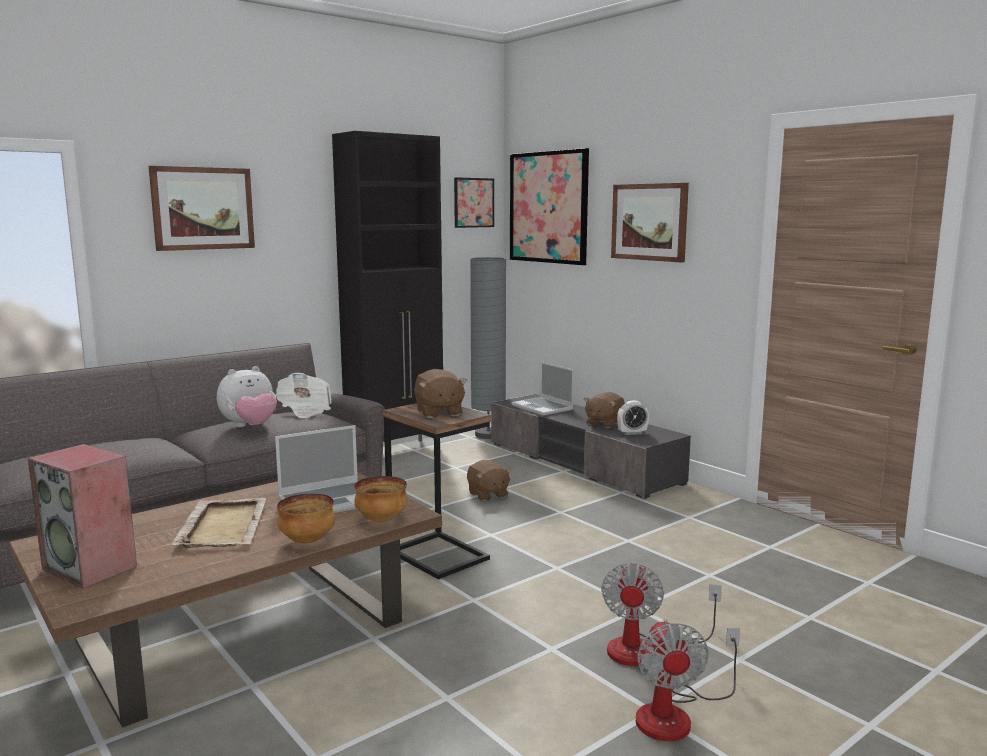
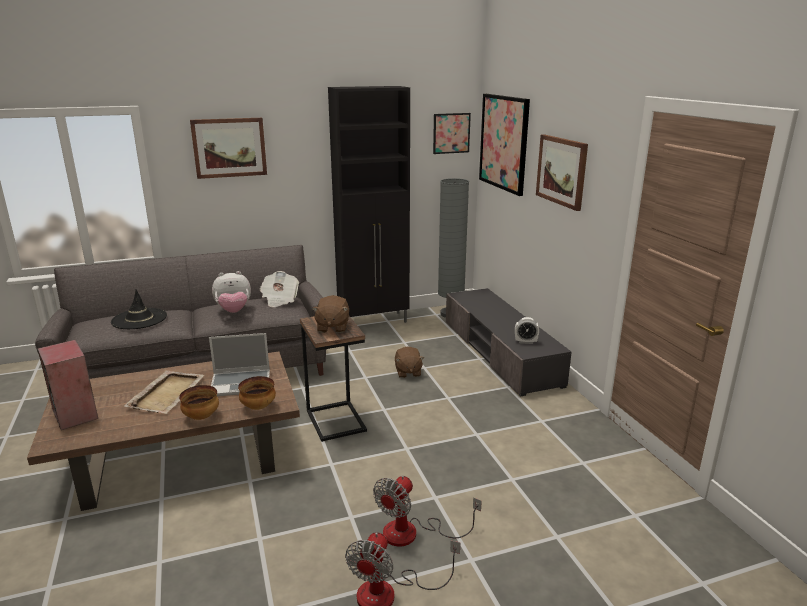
camera: 20 degrees right, 10 degrees up
laptop [511,361,574,416] -> none
brown plush toy [584,392,625,428] -> none
none -> black hat [111,289,167,329]

